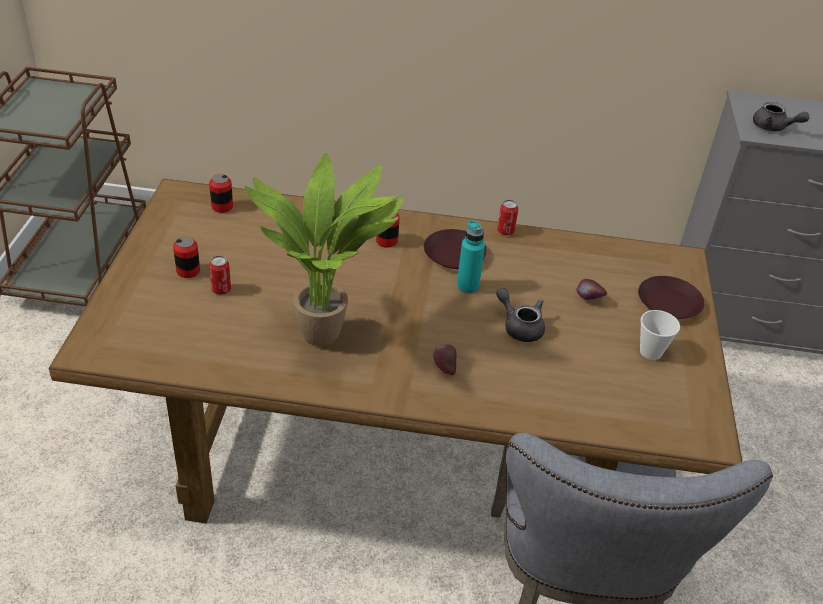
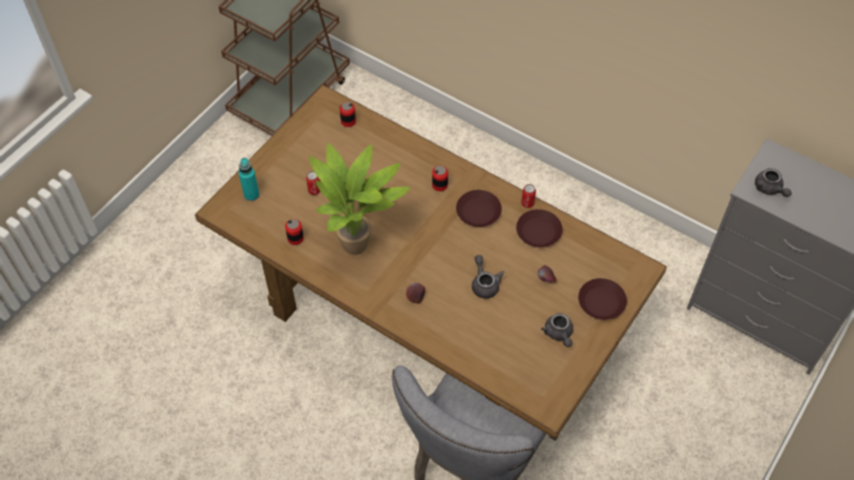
camera: 30 degrees right, 15 degrees up
can [173,237,200,278] -> can moved to [285,219,304,245]
turquoise bottle [457,220,485,294] -> turquoise bottle moved to [239,158,259,201]
cup [640,310,680,360] -> grey teapot [541,313,573,347]
none -> brown plate [516,209,563,247]

